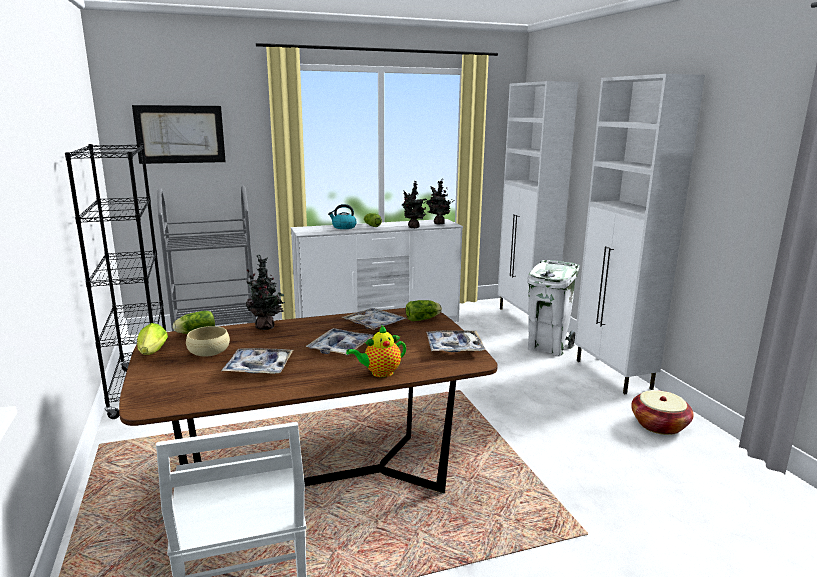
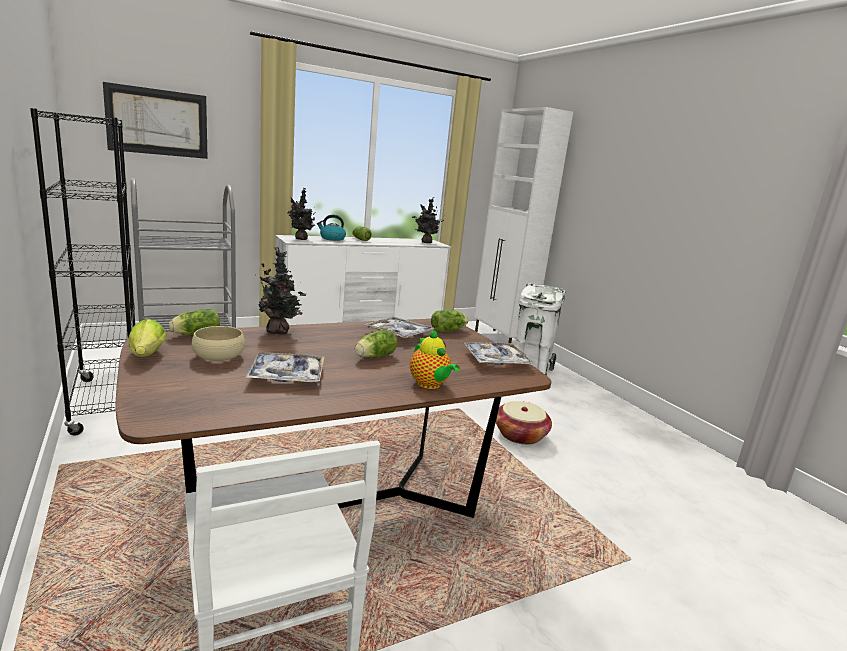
camera: 10 degrees left, 0 degrees up
tray [306,328,373,355] -> lettuce [355,329,397,358]
teapot [346,325,406,377] -> teapot turned 90 degrees counterclockwise [410,330,460,389]
potted plant [402,181,426,228] -> potted plant moved to [287,188,316,240]
white cabinet [574,74,705,394] -> none
basket [631,390,694,435] -> basket moved to [496,401,552,445]

